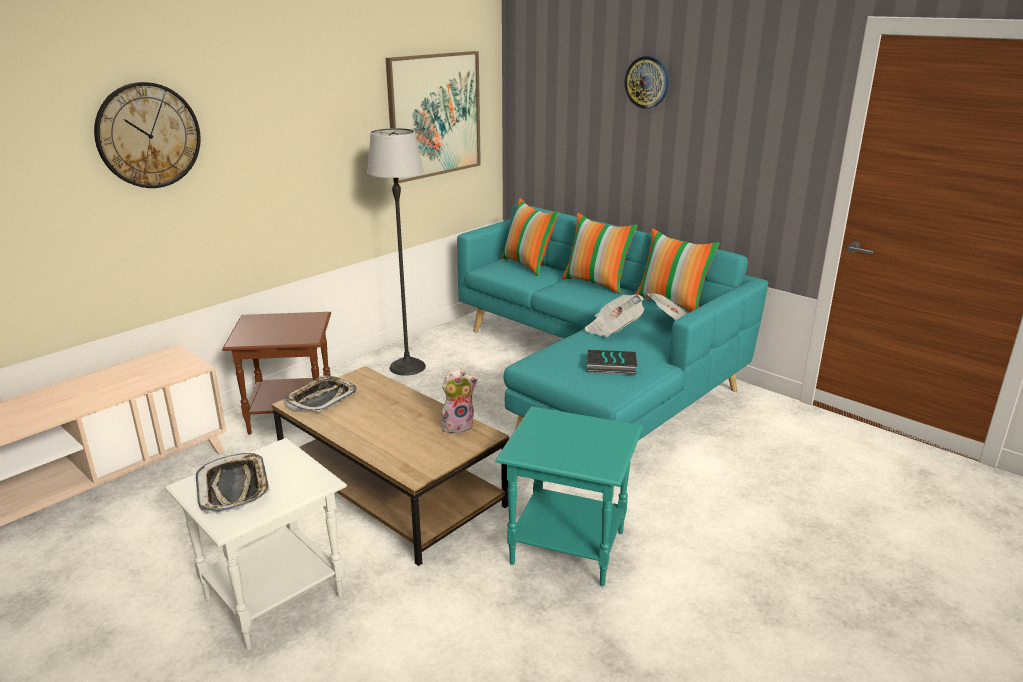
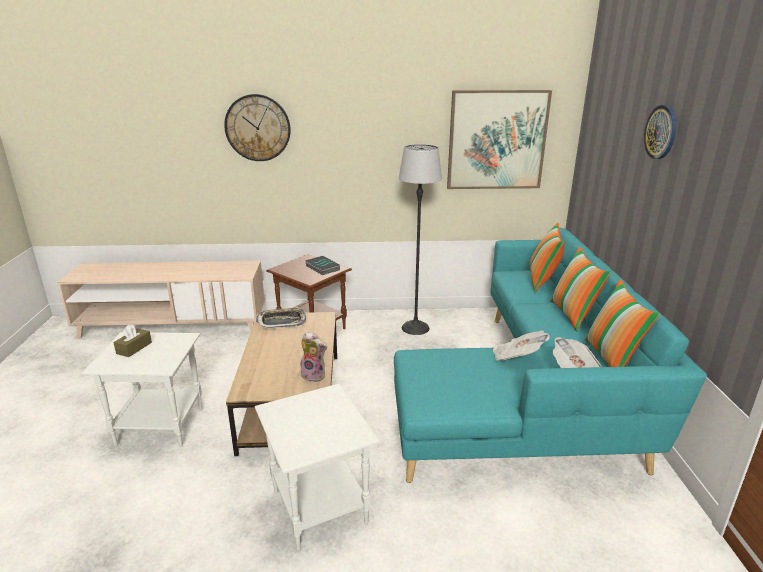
camera: 45 degrees right, 0 degrees up
tray [196,453,270,514] -> brown tissue box [113,325,152,357]
turquoise side table [495,406,643,587] -> white side table [255,383,380,551]
book [586,350,637,375] -> book moved to [305,256,340,275]

